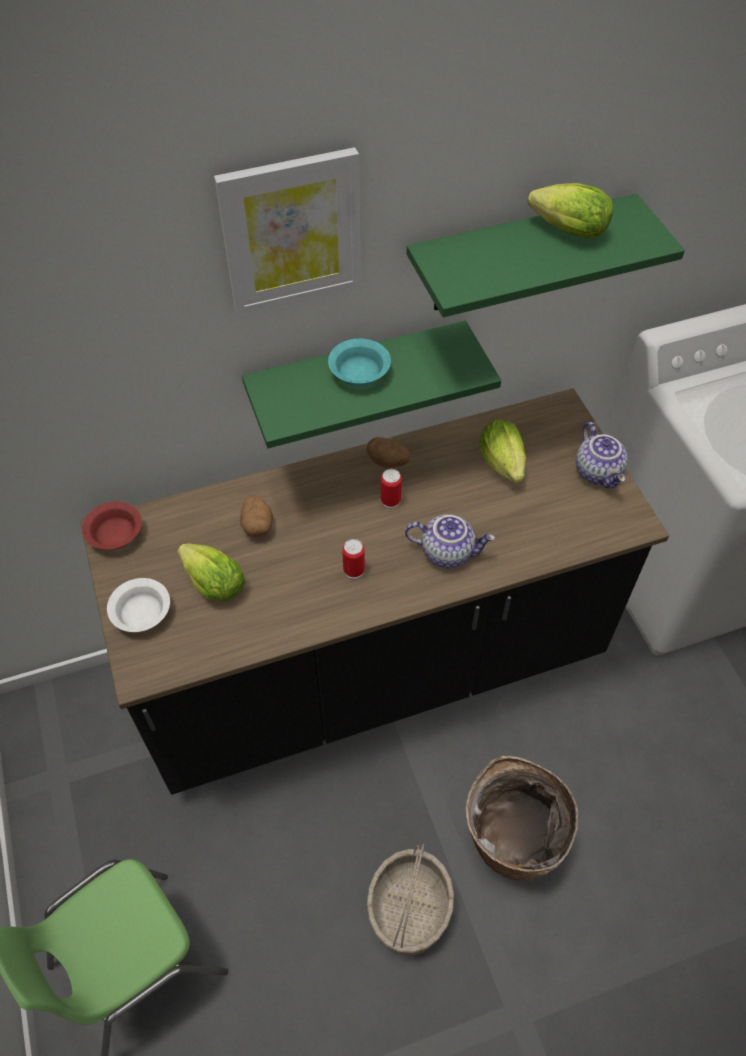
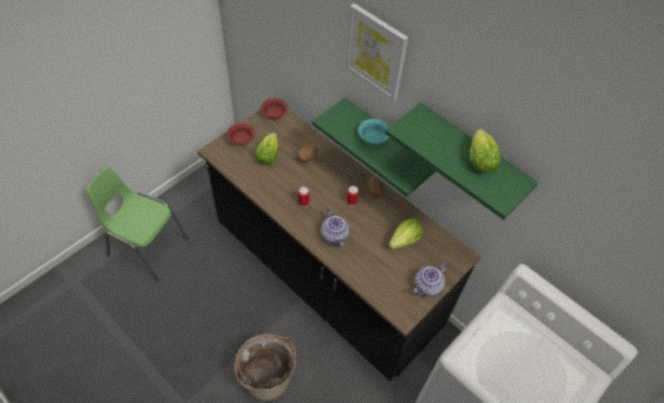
camera: 60 degrees right, 0 degrees up
white bowl [107,578,170,632] -> red bowl [227,123,255,146]
basket [367,844,454,956] -> none

